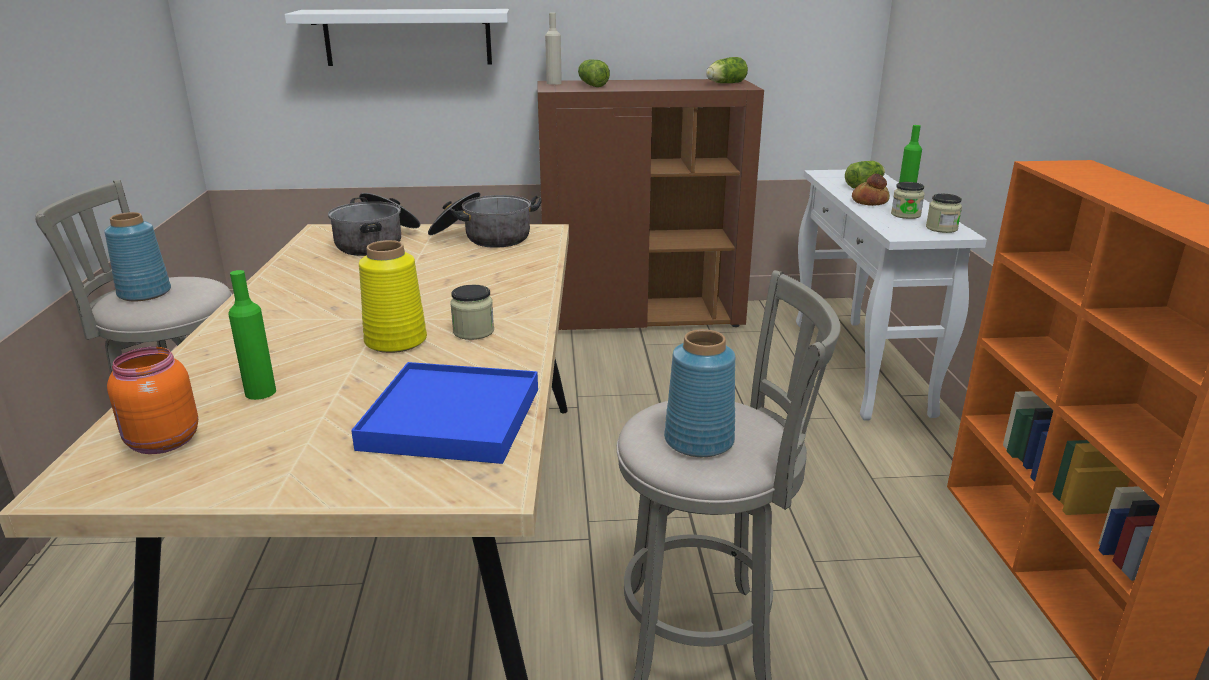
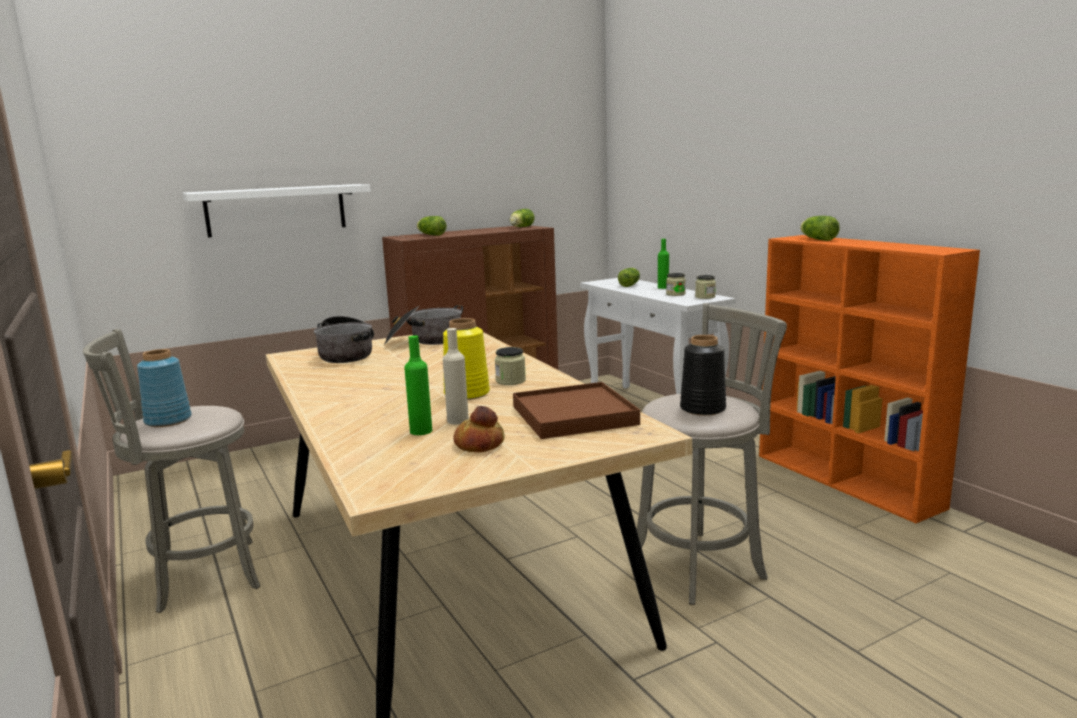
camera: 25 degrees left, 10 degrees down
orange jar [107,347,198,454] -> none
blue tray [351,362,538,464] -> brown tray [513,382,640,439]
beige bottle [545,13,562,85] -> beige bottle moved to [443,328,469,424]
blue vase [664,329,735,457] -> black vase [680,335,726,416]
bread [852,174,890,206] -> bread moved to [453,406,505,452]
none -> lettuce [800,216,840,241]

